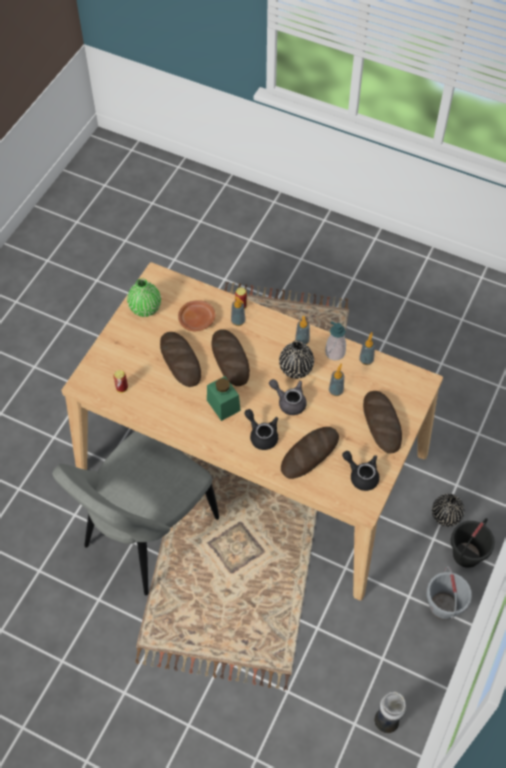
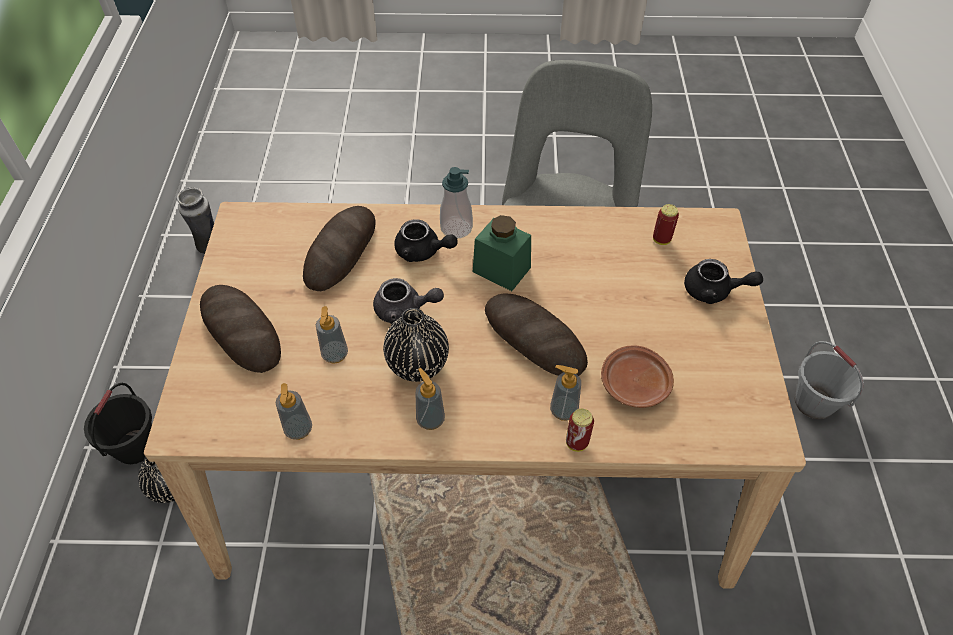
camera: 155 degrees right, 5 degrees down
green vase [127,279,161,317] -> none
bread [160,332,201,387] -> none
soap dispenser [325,321,346,360] -> soap dispenser moved to [440,167,473,238]
black teapot [342,451,380,491] -> black teapot moved to [684,259,763,304]
grey bucket [426,566,472,620] -> grey bucket moved to [795,341,864,419]

